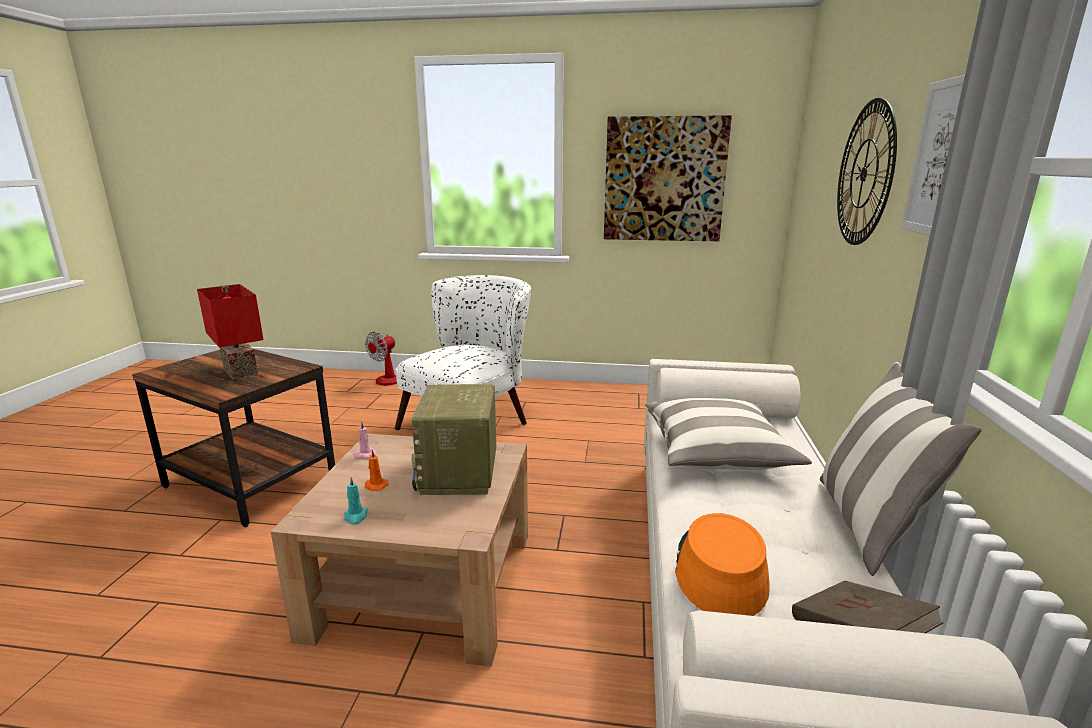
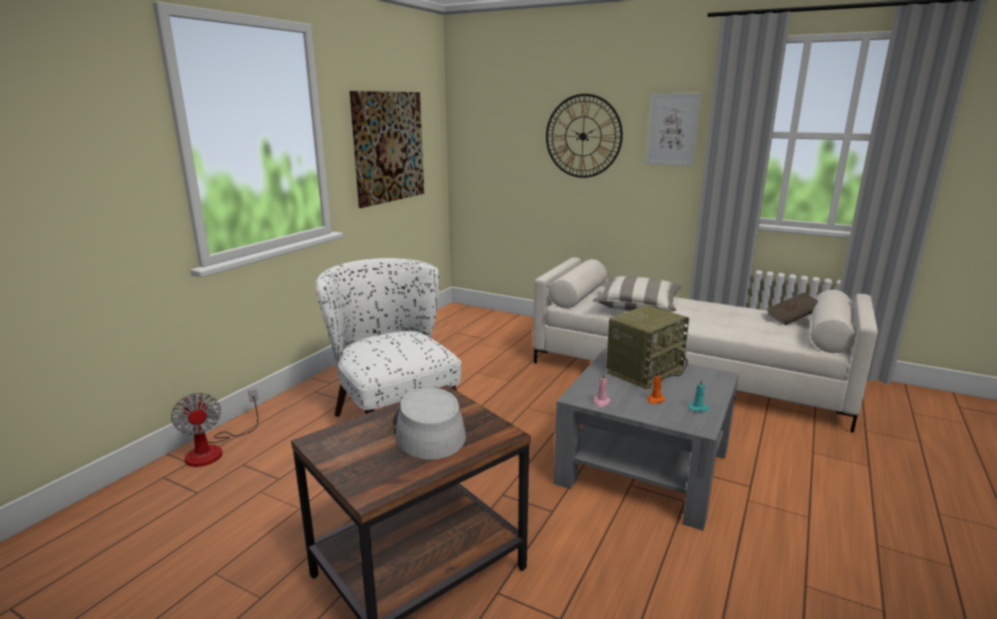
camera: 70 degrees left, 0 degrees up
red table lamp [197,284,264,380] -> grey hat [393,387,466,460]
brown coffee table [271,433,528,667] -> grey coffee table [554,348,739,531]
radio [411,384,496,495] -> radio turned 60 degrees counterclockwise [606,305,689,390]
orange hat [675,513,770,616] -> none
pillow [820,362,982,576] -> none

